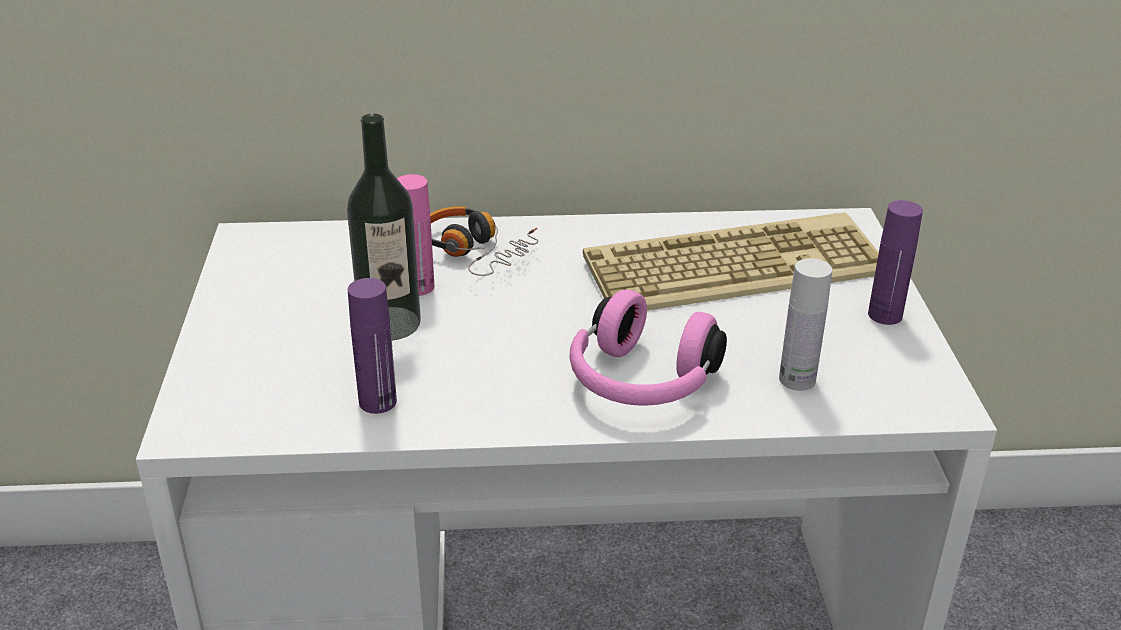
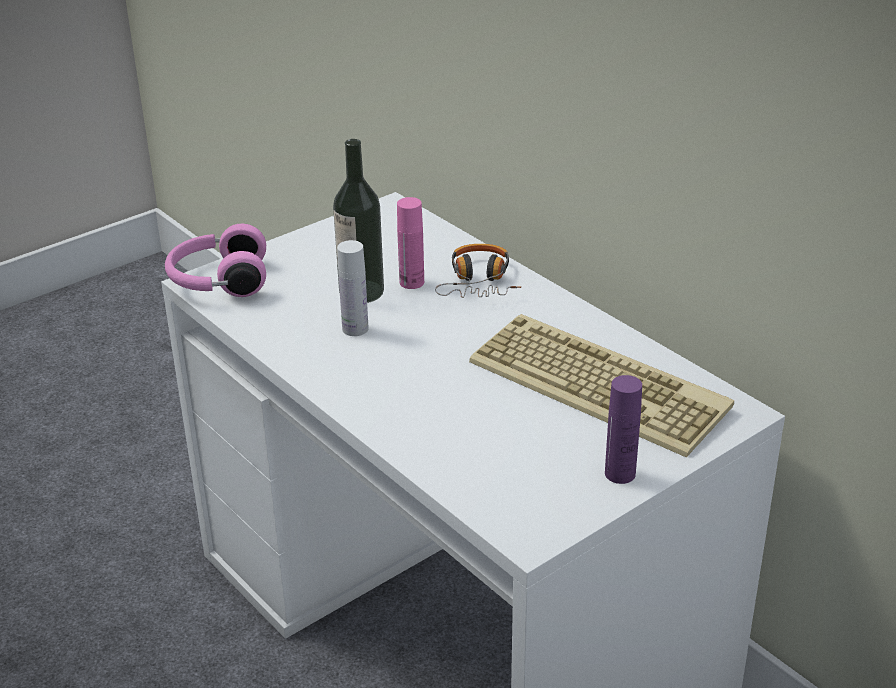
camera: 55 degrees right, 0 degrees up
purple bottle [348,278,397,414] -> none
pink headphones [570,290,727,406] -> pink headphones moved to [165,224,266,297]
white bottle [779,258,832,391] -> white bottle moved to [337,240,369,336]

